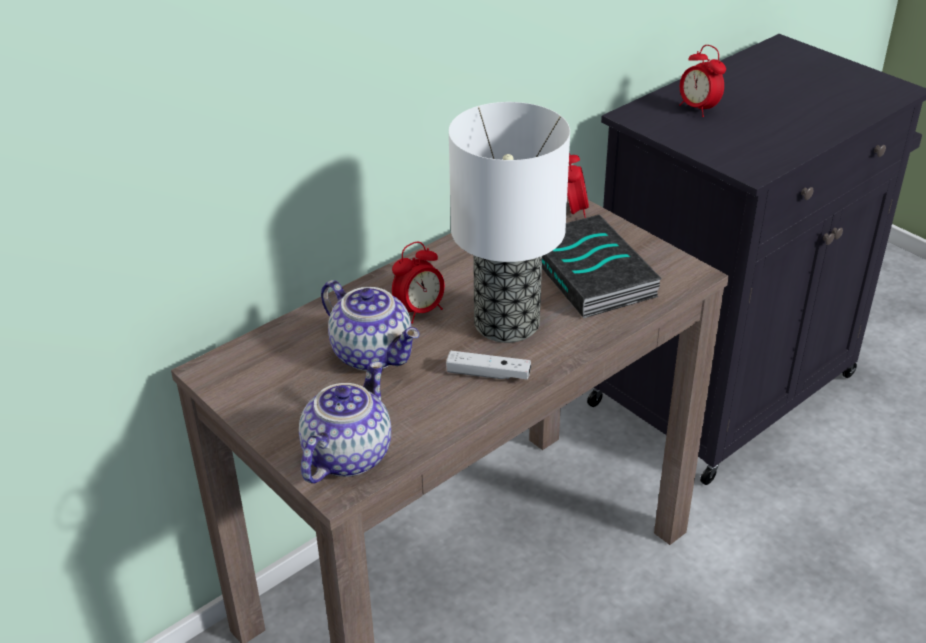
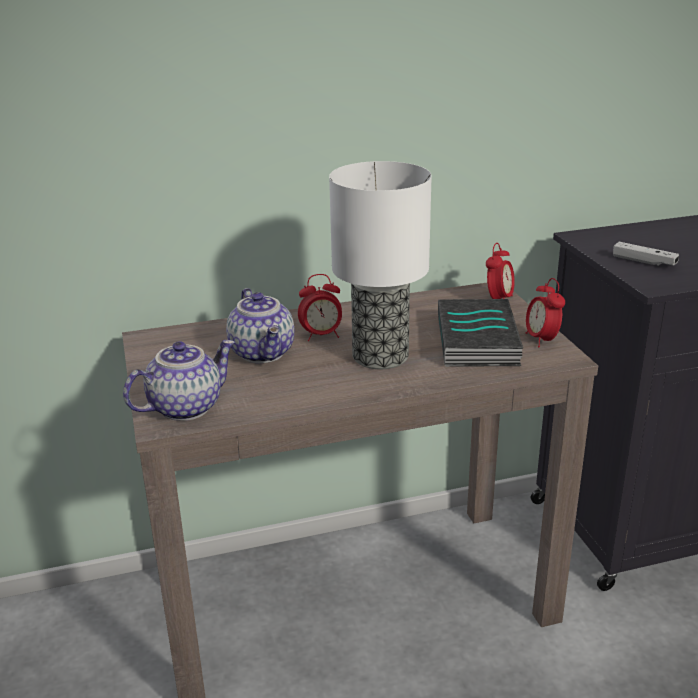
camera: 25 degrees right, 10 degrees down
white game controller [446,351,531,380] -> white game controller moved to [613,242,679,266]
alarm clock [679,45,726,117] -> alarm clock moved to [526,278,565,347]

